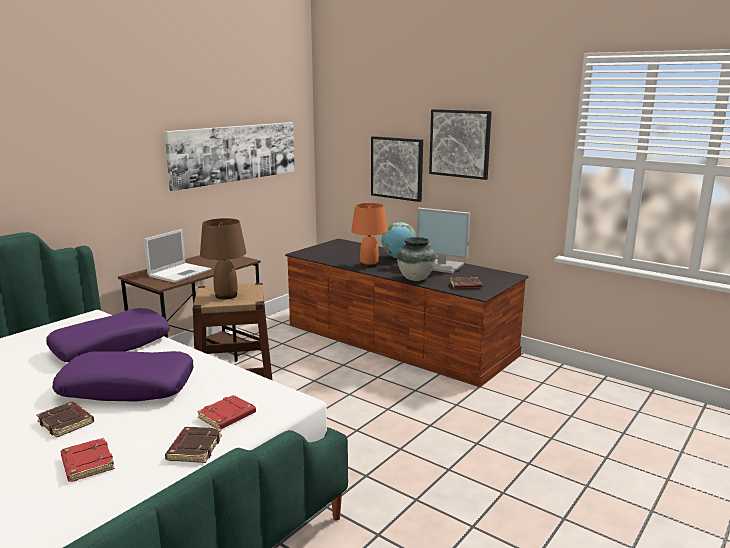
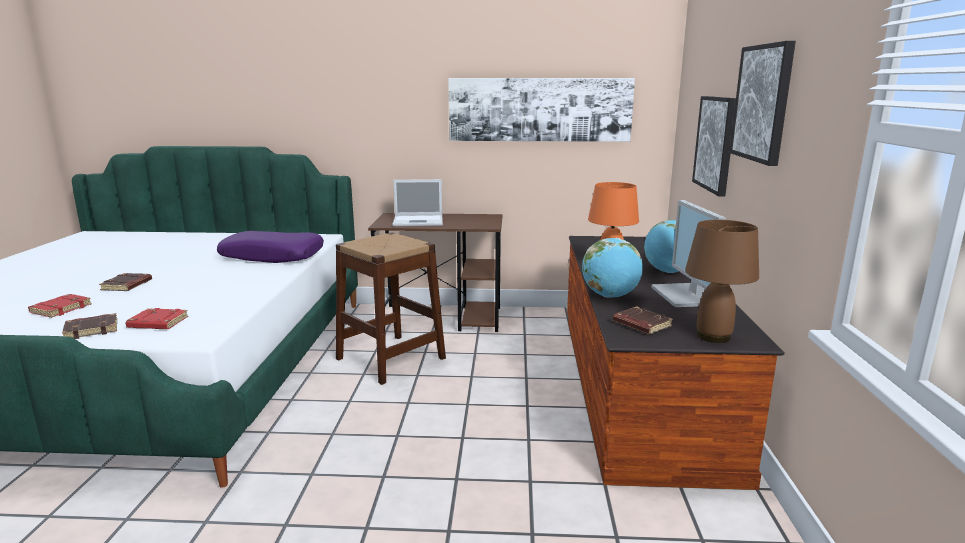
camera: 55 degrees right, 0 degrees up
purple pillow [52,351,193,402] -> none
brown table lamp [200,218,246,299] -> brown table lamp moved to [685,220,759,343]
vase [397,237,436,281] -> globe [582,238,643,298]

